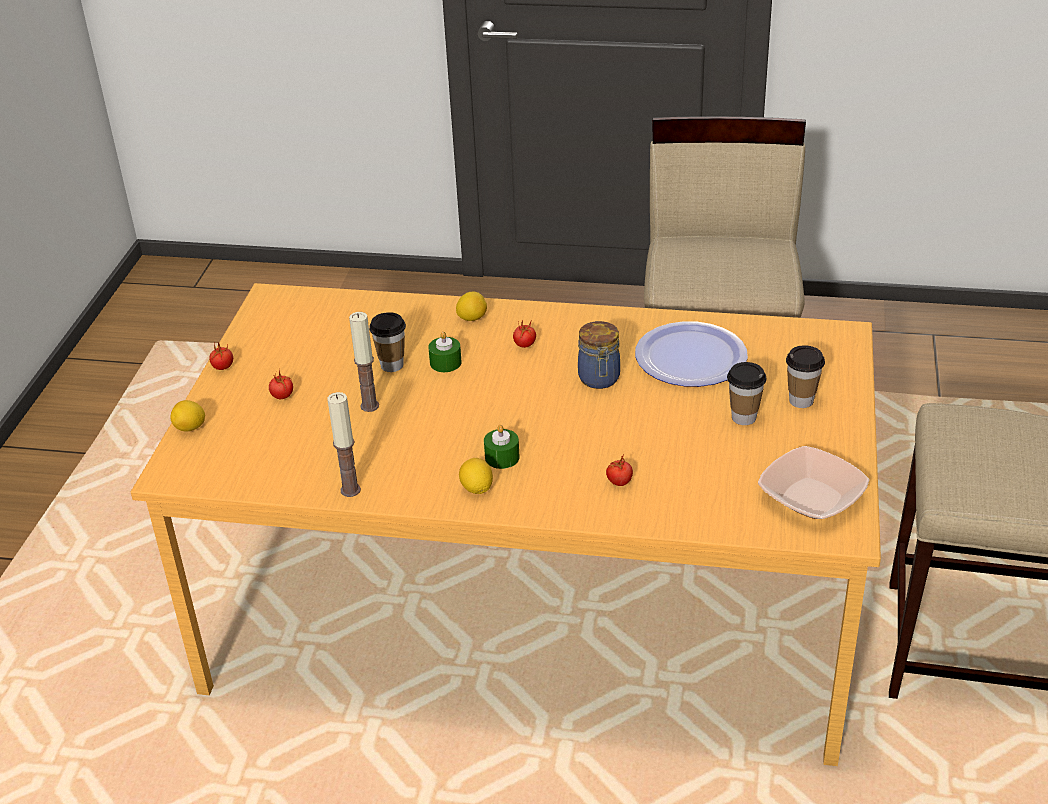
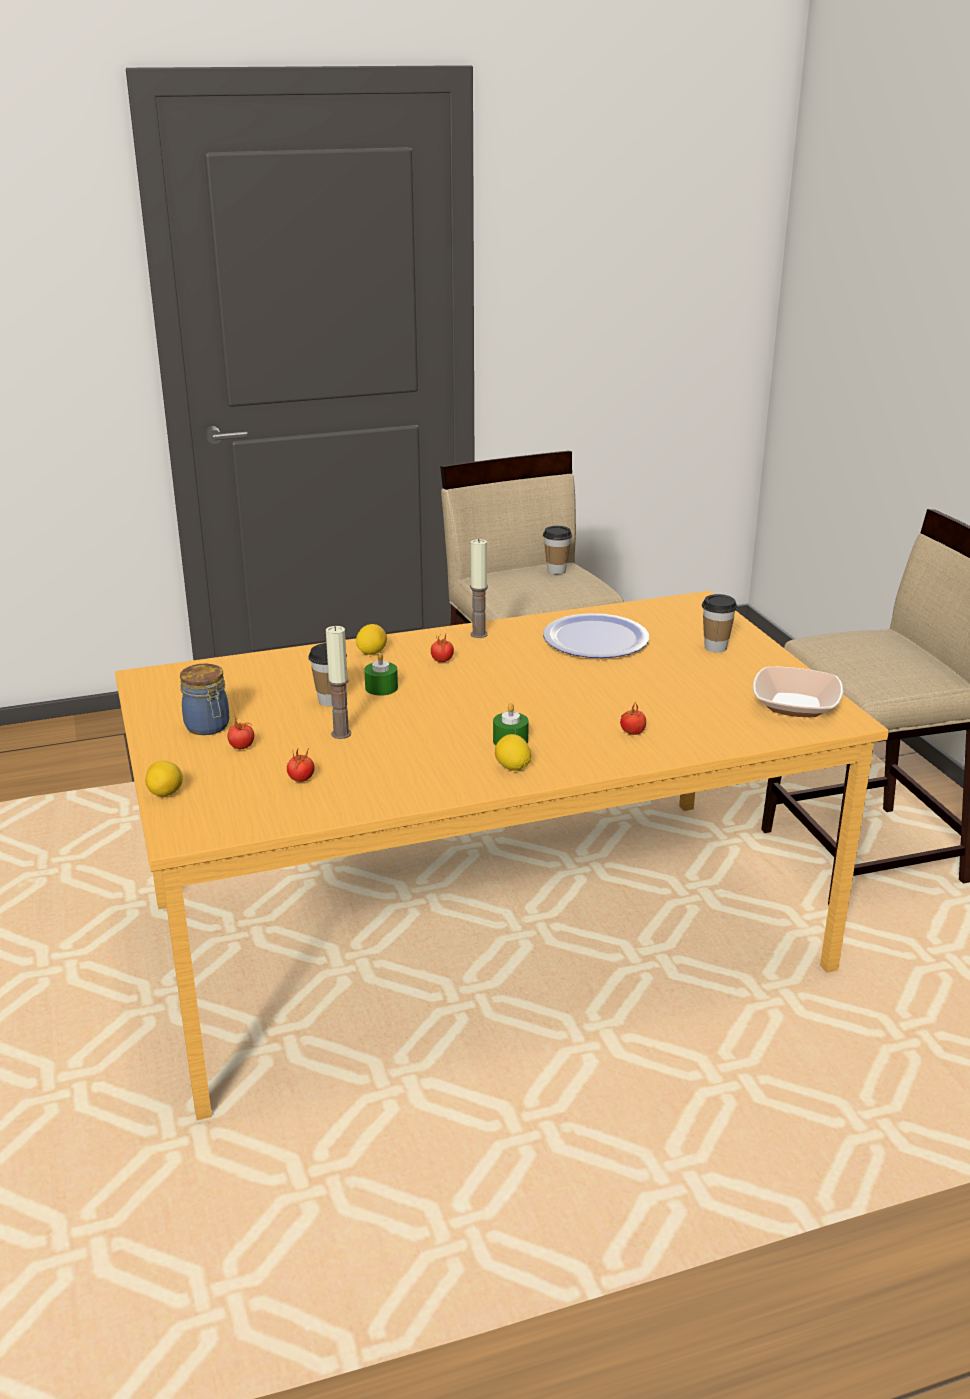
camera: 30 degrees left, 10 degrees down
tomato [209,342,233,370] -> tomato moved to [287,749,315,782]
candle [327,392,361,497] -> candle moved to [470,539,488,638]
jar [578,321,620,389] -> jar moved to [180,663,229,735]
cup [727,362,766,425] -> cup moved to [543,526,572,574]

